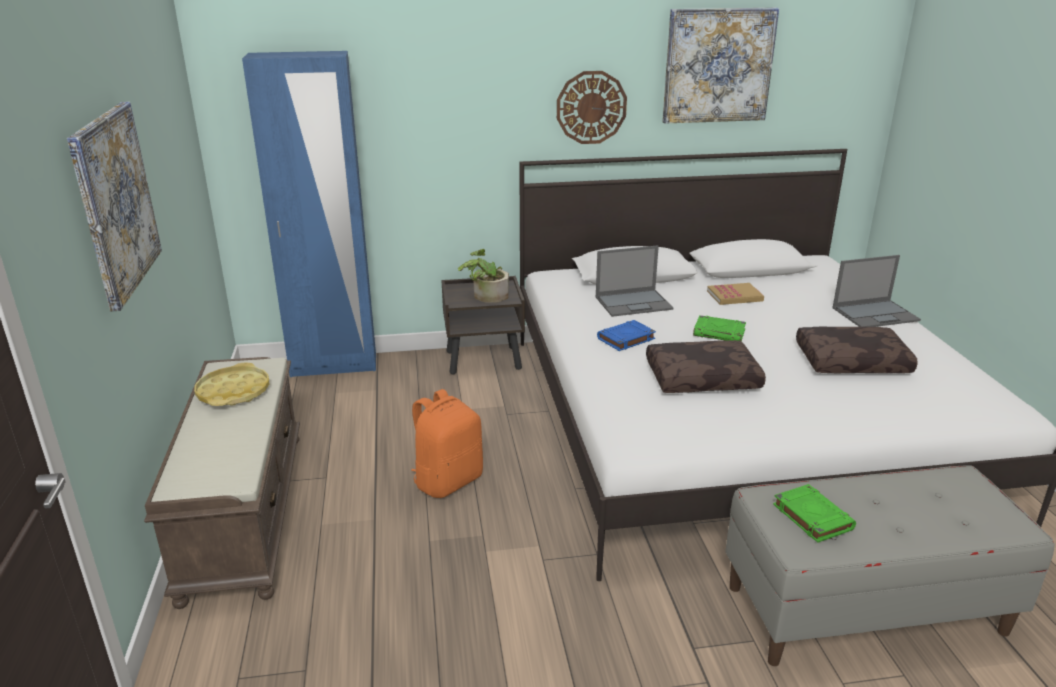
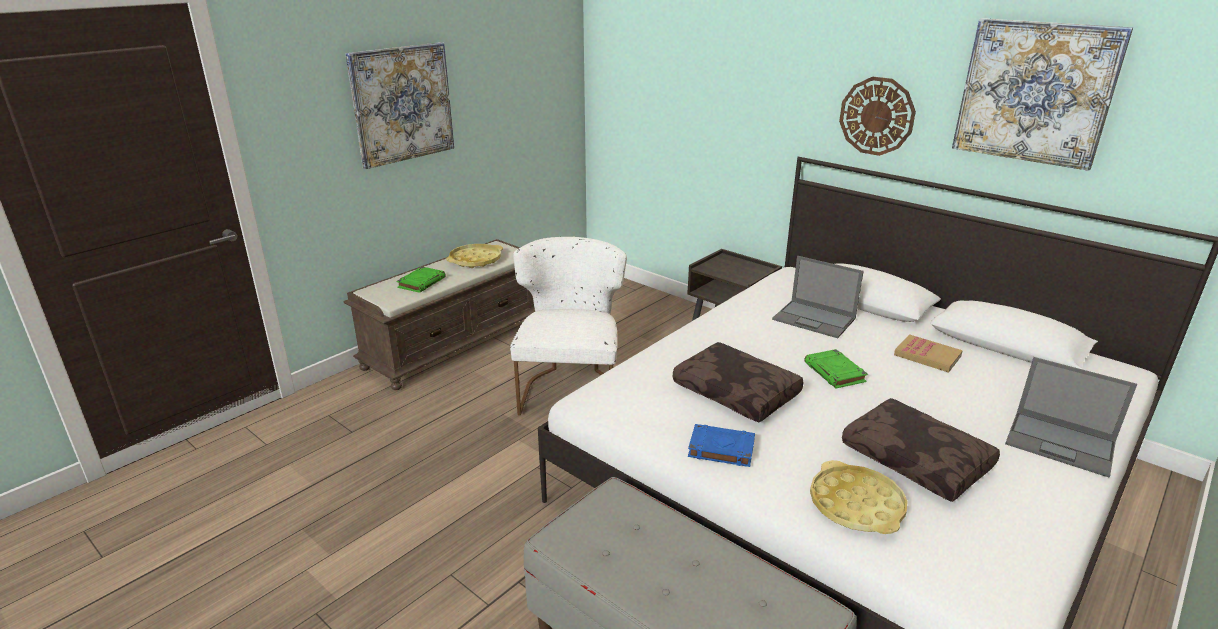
camera: 50 degrees right, 0 degrees up
blue wardrobe [242,51,376,377] -> none
orange backpack [411,389,483,498] -> white chair [510,236,627,415]
potted plant [458,249,509,303] -> none
blue book [597,320,656,351] -> blue book moved to [688,424,755,467]
green book [773,484,856,543] -> green book moved to [396,267,446,293]
none -> yellow tray [810,460,908,534]

